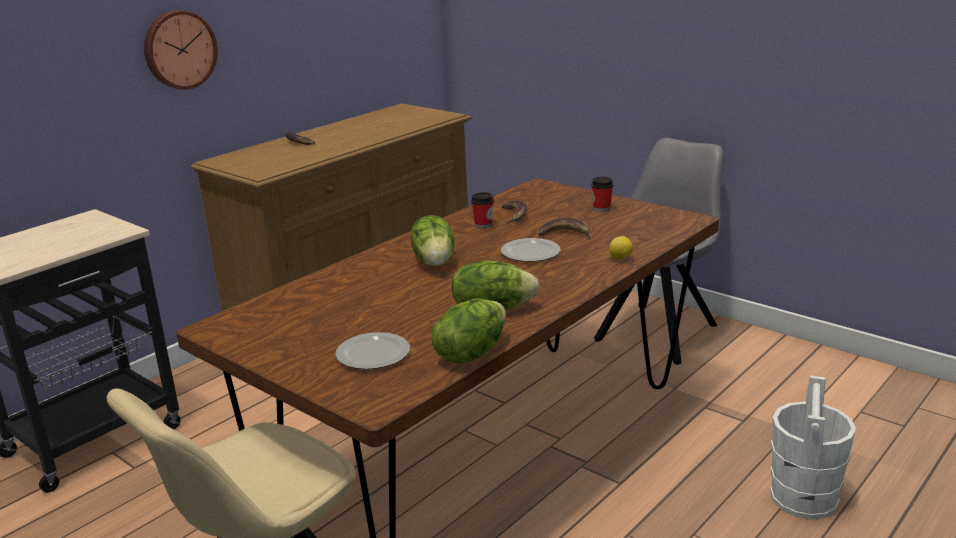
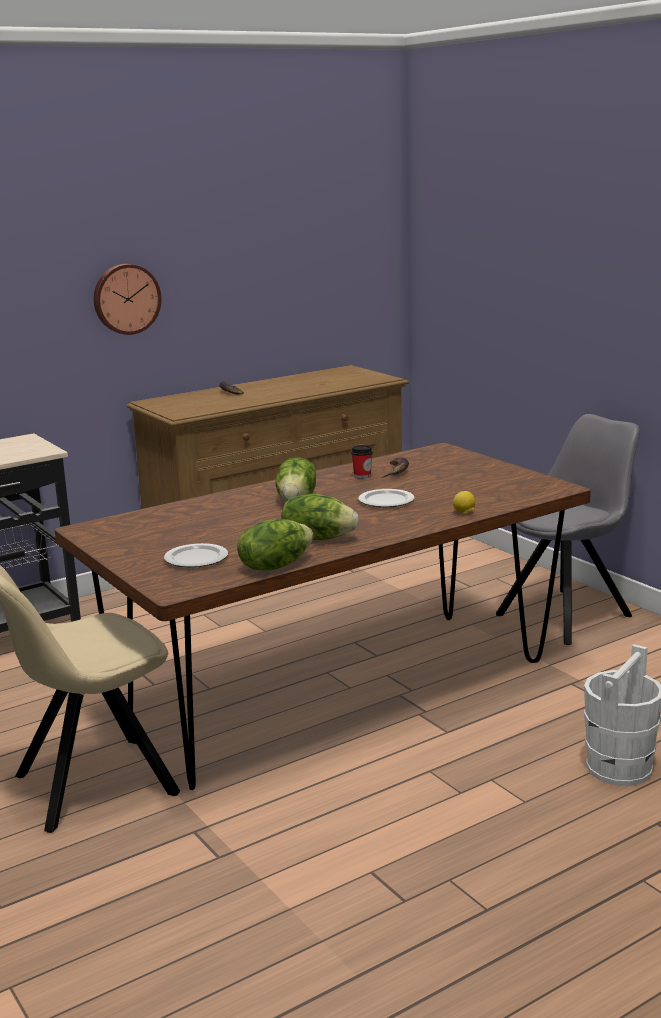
camera: 15 degrees right, 5 degrees down
banana [538,218,591,239] -> none
cup [591,177,613,212] -> none

